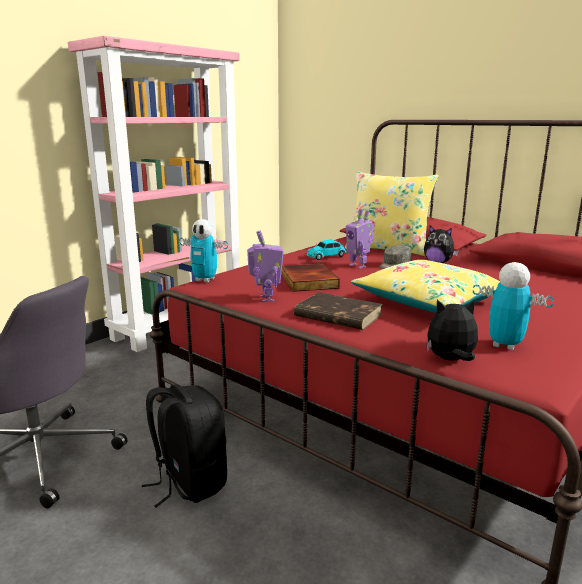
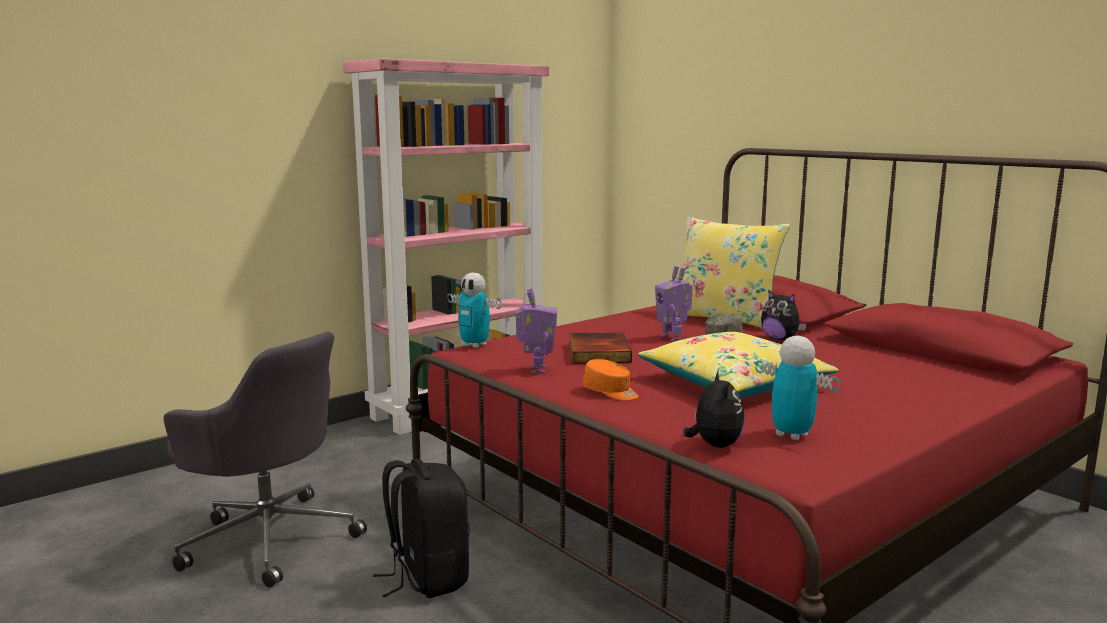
camera: 10 degrees right, 5 degrees down
brown book [294,292,382,330] -> orange cap [583,359,638,401]
toy car [305,240,347,260] -> none
plush toy [426,300,478,361] -> plush toy turned 75 degrees clockwise [683,370,745,448]

